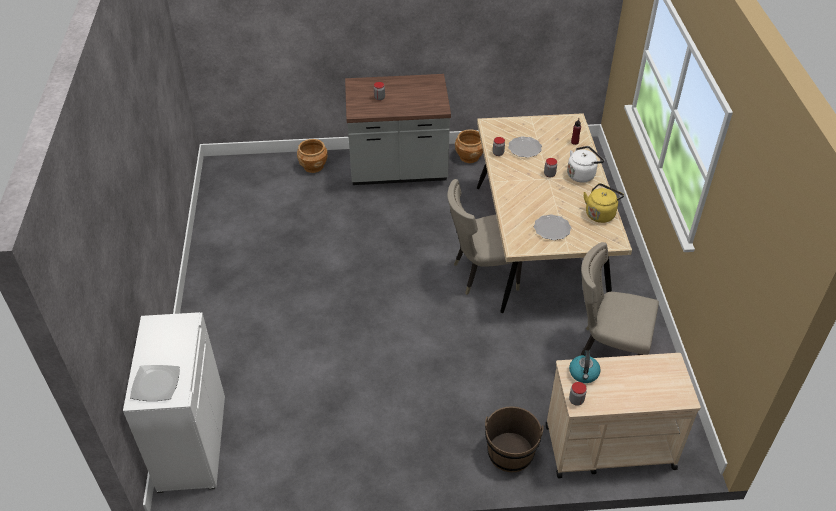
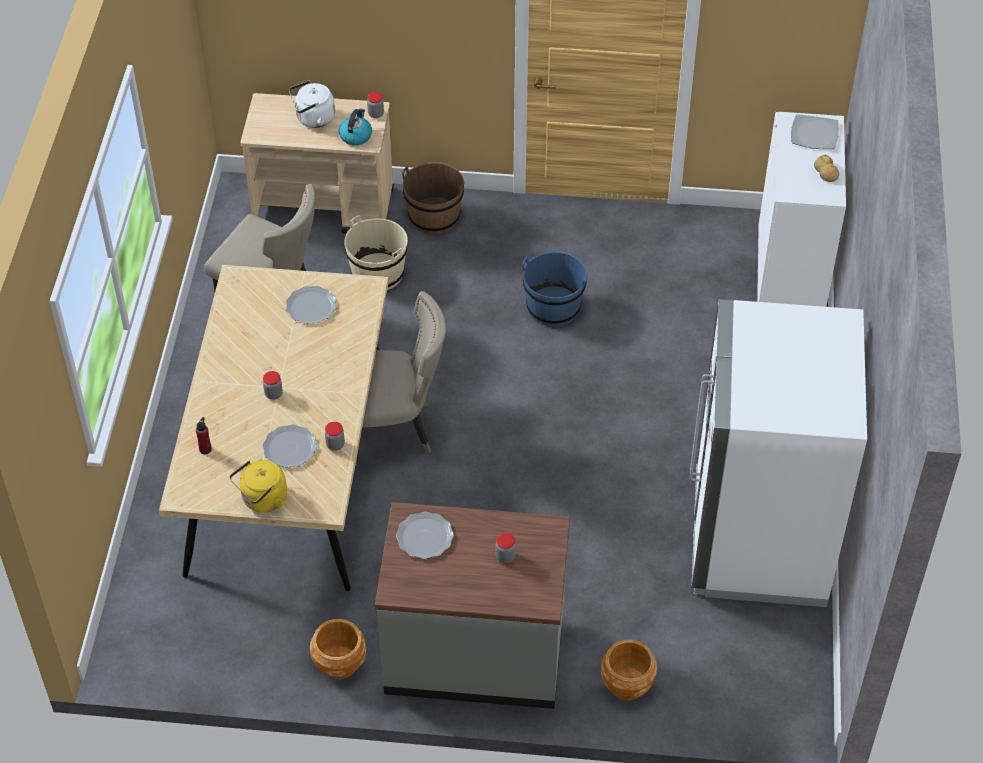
camera: 170 degrees left, 5 degrees up
white kettle [567,146,604,183] -> white kettle moved to [289,81,335,128]
yellow kettle [583,183,624,223] -> yellow kettle moved to [229,460,287,513]
none -> beige bucket [344,215,408,290]
none -> plate [396,511,454,559]
none -> blue bucket [522,251,588,326]
none -> white fridge [689,299,867,607]
none -> bread [814,154,839,182]

